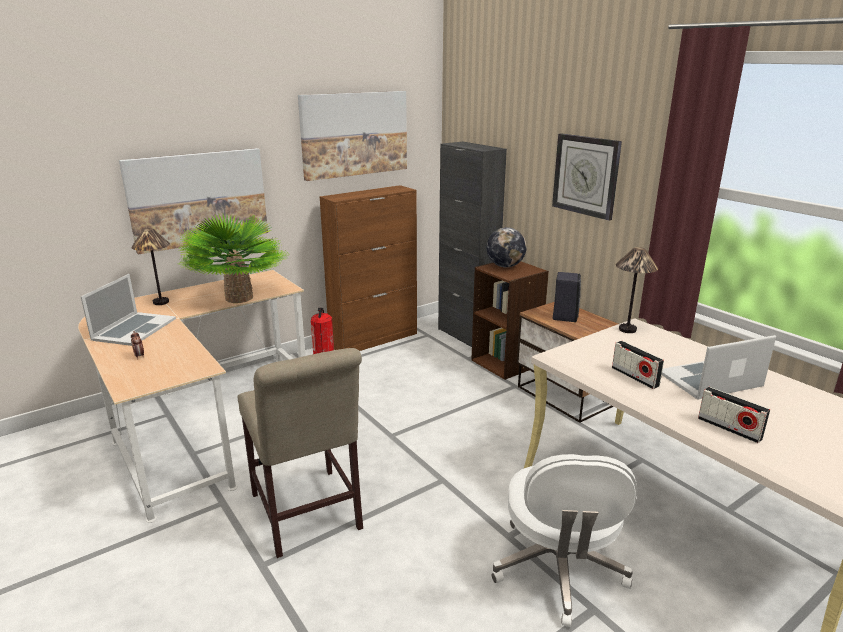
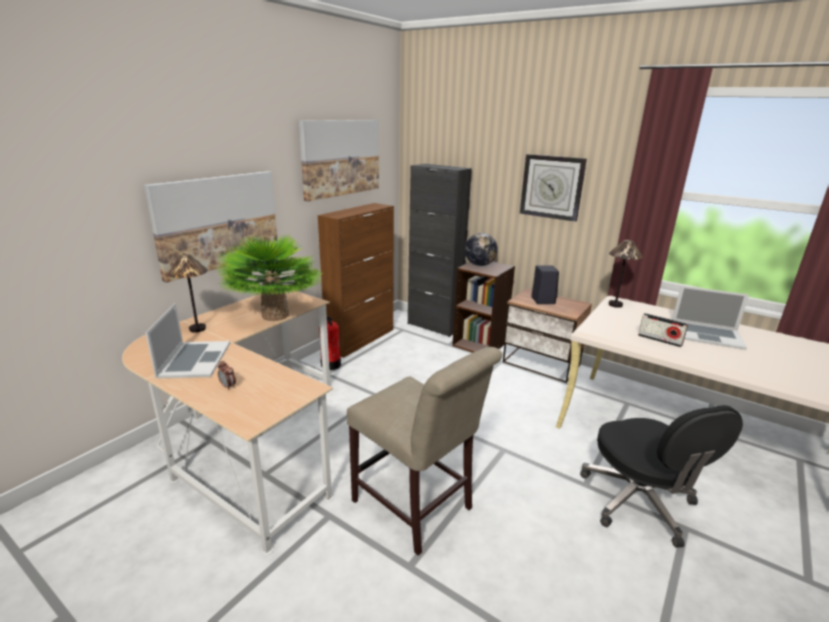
camera: 20 degrees left, 0 degrees up
white office chair [491,454,638,627] -> black office chair [580,405,743,548]
laptop [662,335,776,399] -> laptop turned 120 degrees counterclockwise [672,285,749,350]
radio [698,387,770,443] -> none

